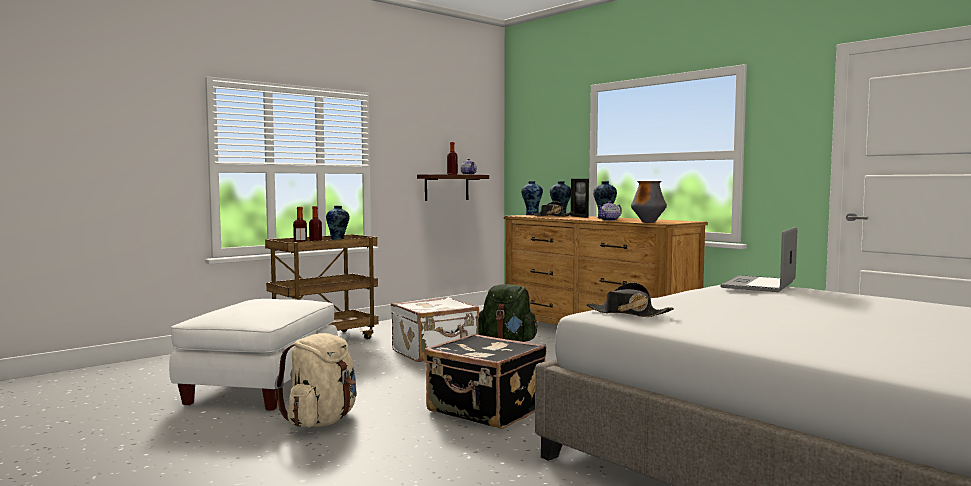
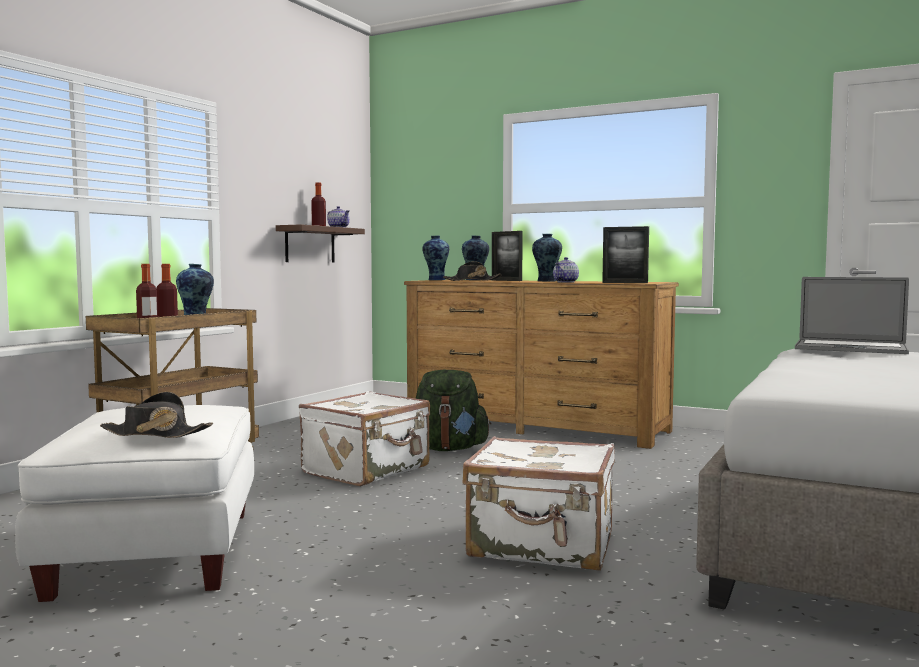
camera: 20 degrees left, 0 degrees up
beige backpack [275,333,357,427] -> none
black suitcase [424,333,547,429] -> white suitcase [462,436,615,571]
black hat [586,282,674,317] -> black hat moved to [100,392,213,438]
vase [631,181,667,223] -> picture frame [602,226,649,283]
laptop [721,227,797,292] -> laptop turned 75 degrees counterclockwise [795,277,909,354]

